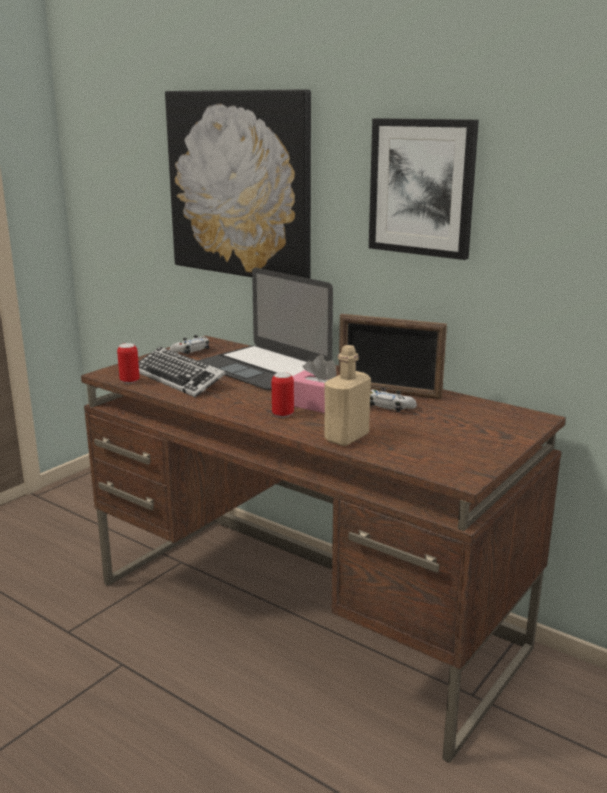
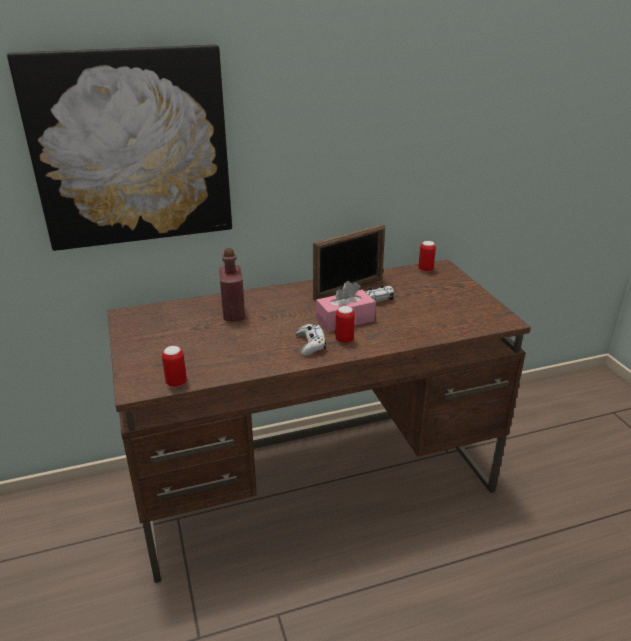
camera: 55 degrees left, 10 degrees up
keyboard [138,347,226,397] -> none
white game controller [170,335,209,354] -> white game controller moved to [296,324,326,356]
laptop [197,268,333,390] -> red bottle [219,248,245,321]
beige bottle [324,345,371,446] -> none
picture [369,118,479,260] -> none
none -> can [418,241,436,272]

